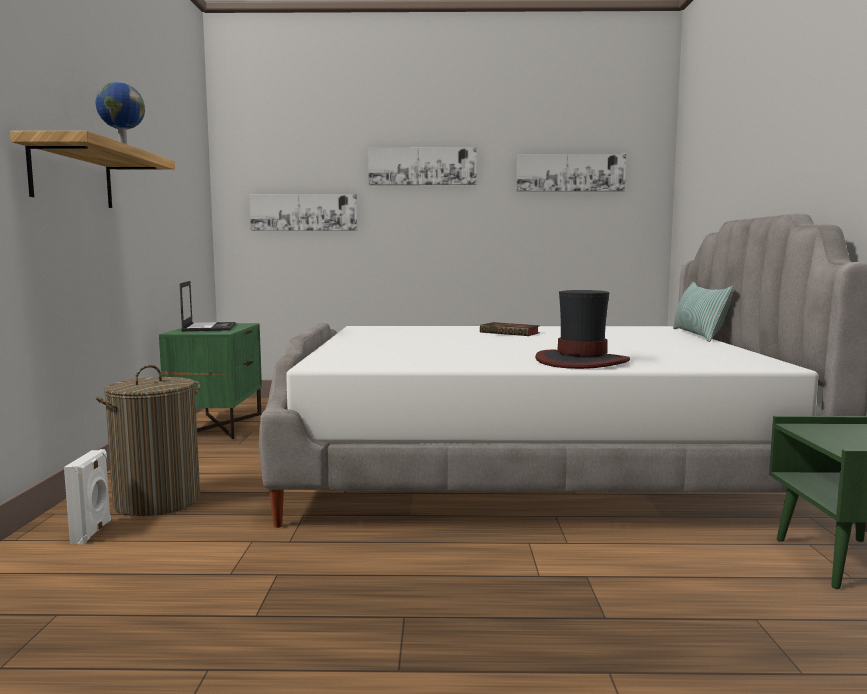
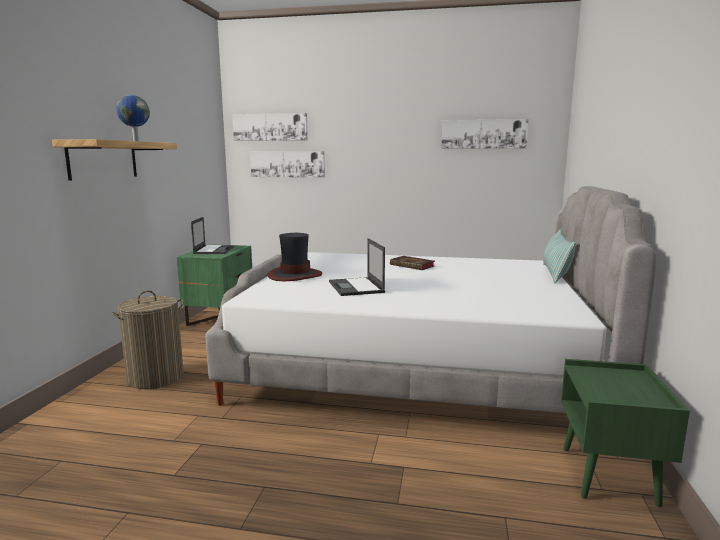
camera: 10 degrees right, 5 degrees up
white speaker [64,449,111,545] -> none
picture [368,147,477,185] -> picture moved to [232,113,308,141]
hat [535,290,630,369] -> hat moved to [268,233,322,281]
none -> laptop [329,238,385,296]

